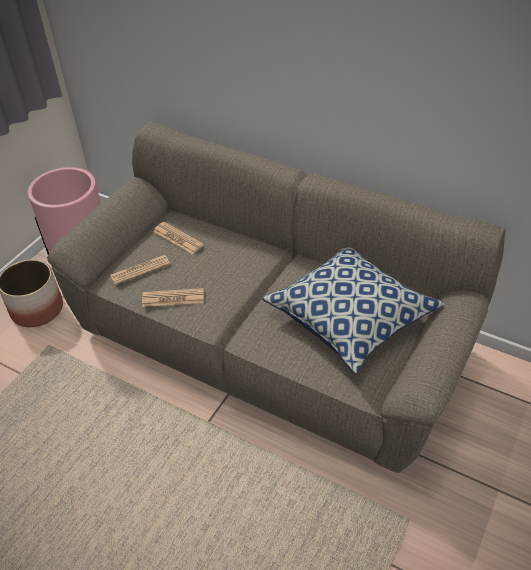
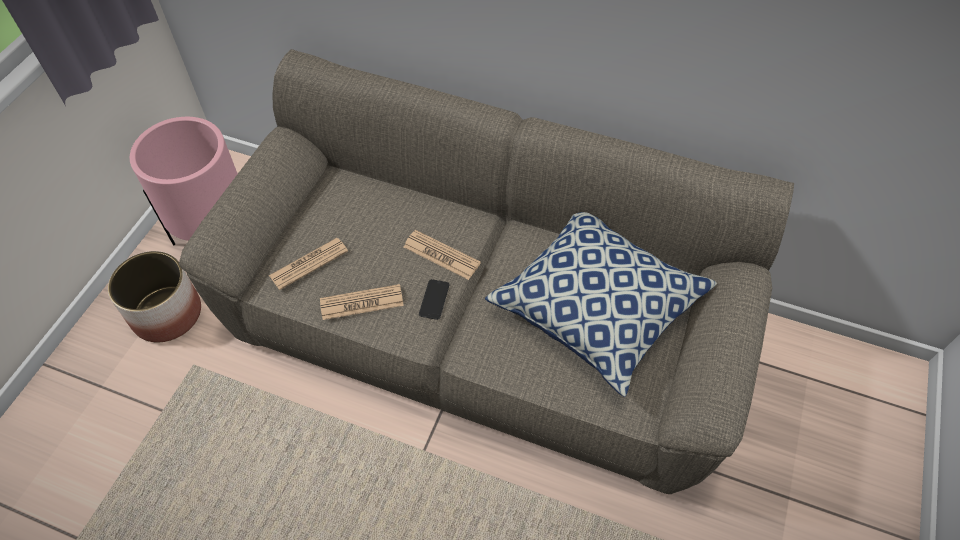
camera: 10 degrees left, 10 degrees up
newspaper [153,222,204,255] -> newspaper moved to [403,230,481,280]
none -> phone [419,279,449,320]

